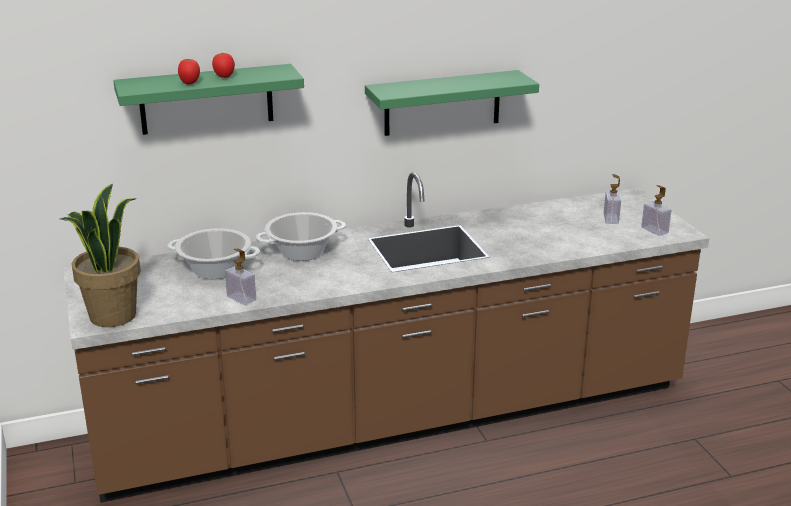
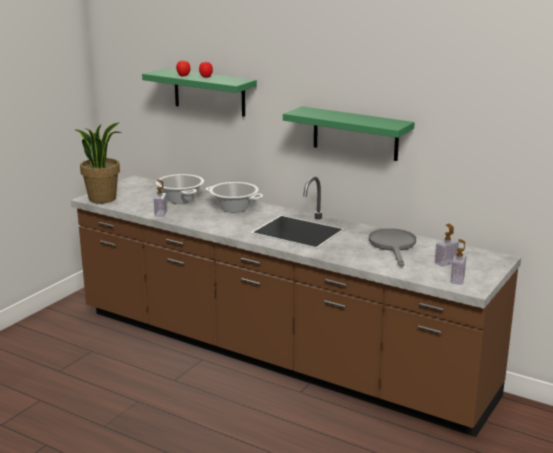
camera: 50 degrees right, 5 degrees down
none -> grey frying pan [369,228,416,267]

